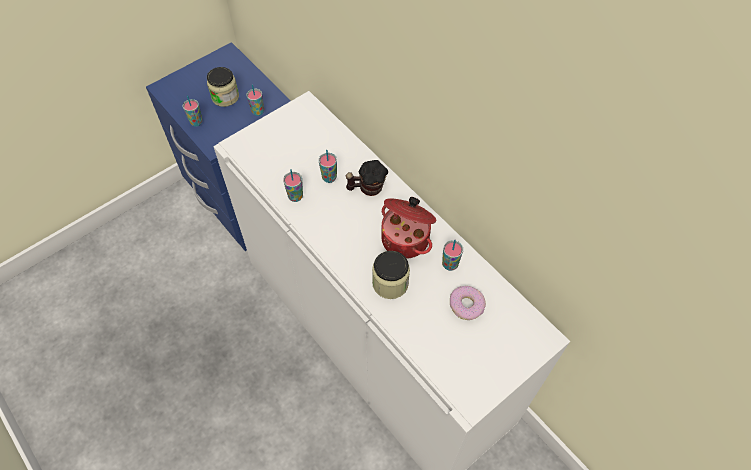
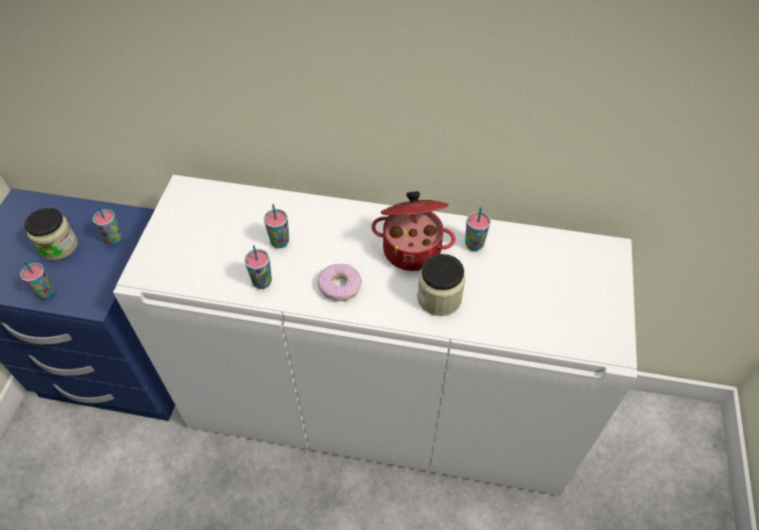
camera: 40 degrees left, 5 degrees down
mug [345,160,388,196] -> none
donut [450,286,486,320] -> donut moved to [318,264,362,301]

